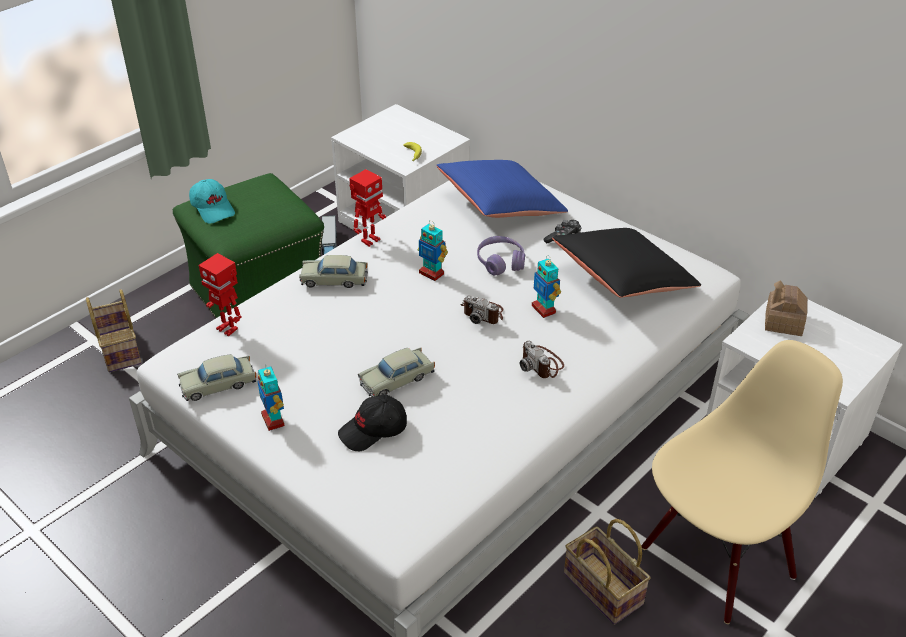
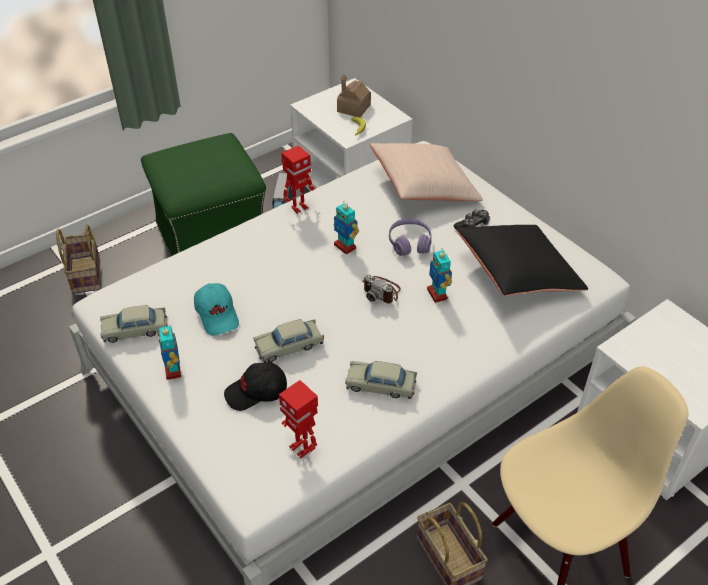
camera: 10 degrees right, 5 degrees up
turquoise cap [189,179,235,224] -> turquoise cap moved to [194,283,239,336]
toy robot [199,253,242,337] -> toy robot moved to [279,380,318,459]
beige toy car [299,255,368,288] -> beige toy car moved to [345,361,417,399]
blue pillow [436,160,568,218] -> beige pillow [370,143,483,201]
camera [520,340,564,378] -> none
toy house [765,280,808,336] -> toy house moved to [337,74,371,117]

